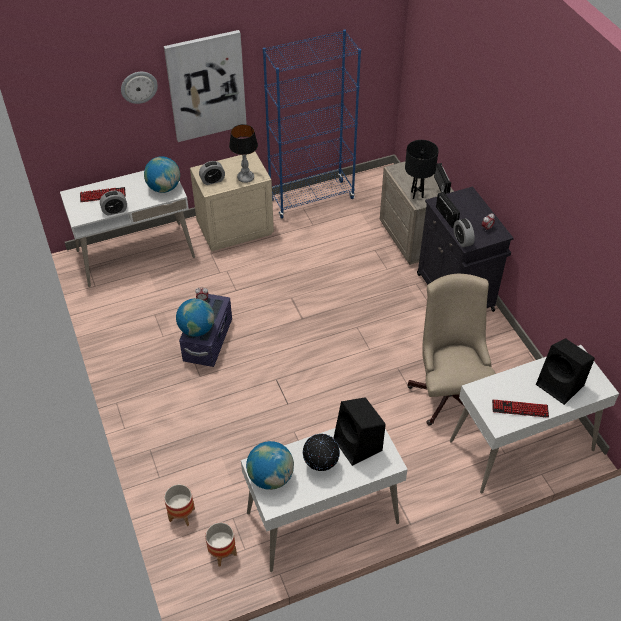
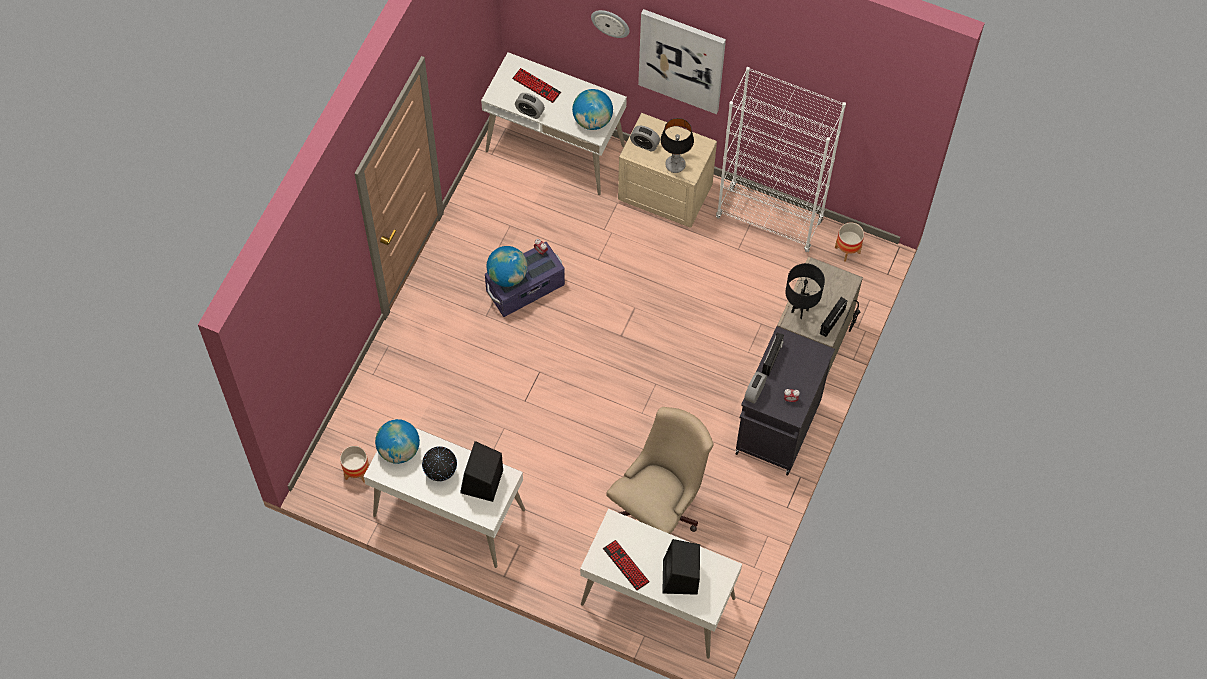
camera: 45 degrees right, 15 degrees up
planter [164,484,195,526] -> planter moved to [835,222,864,262]
blue bookcase [263,30,361,219] -> white bookcase [716,67,846,252]

